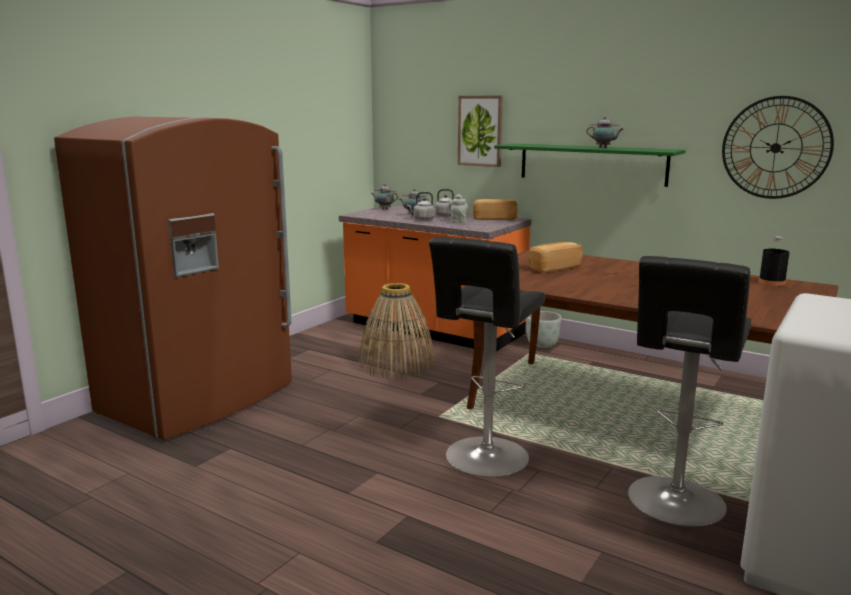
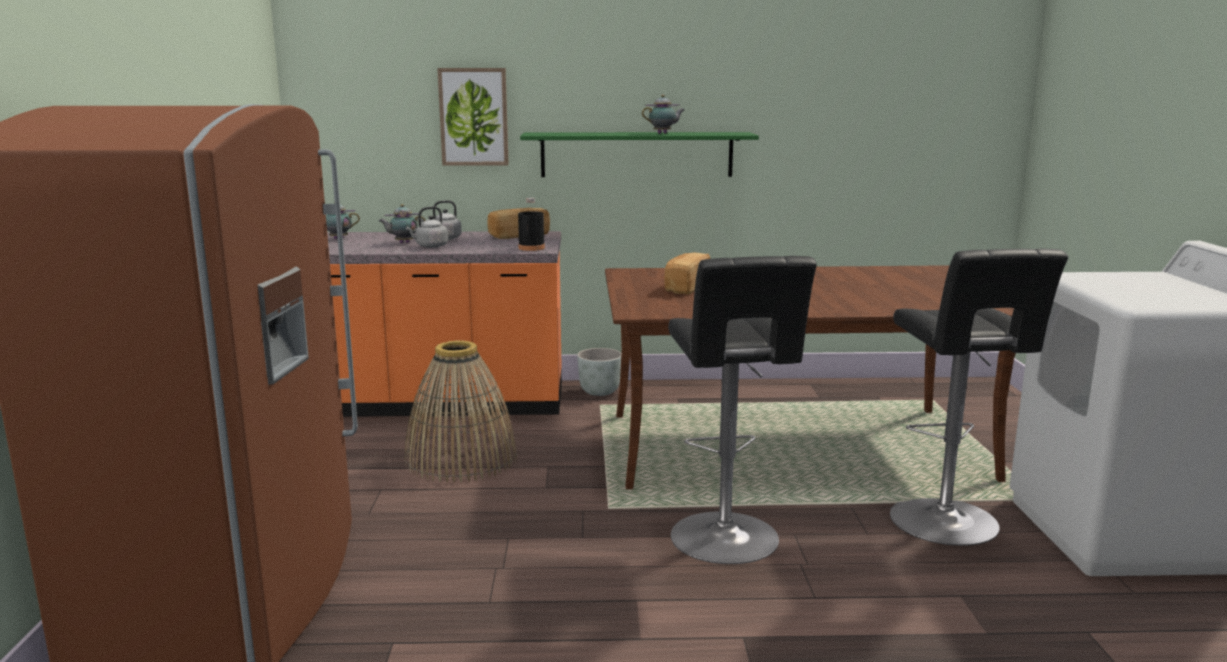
camera: 35 degrees left, 0 degrees up
grey teapot [448,194,468,223] -> none
wall clock [722,96,834,199] -> none
black bottle [759,236,790,286] -> black bottle moved to [518,198,545,251]

